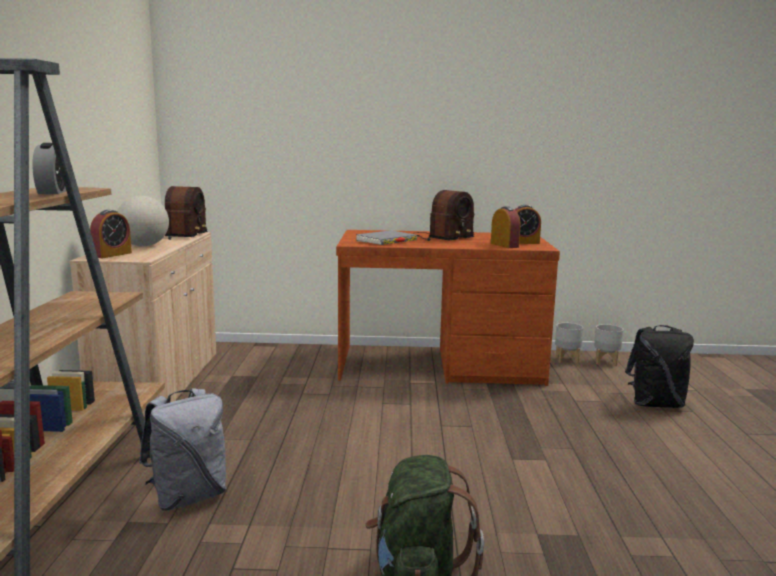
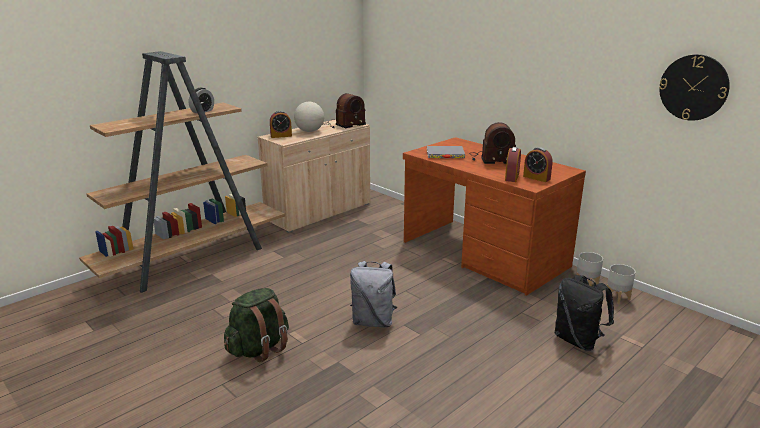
camera: 45 degrees right, 10 degrees up
grey backpack [139,388,226,511] -> grey backpack moved to [350,261,397,327]
none -> wall clock [659,54,730,121]

